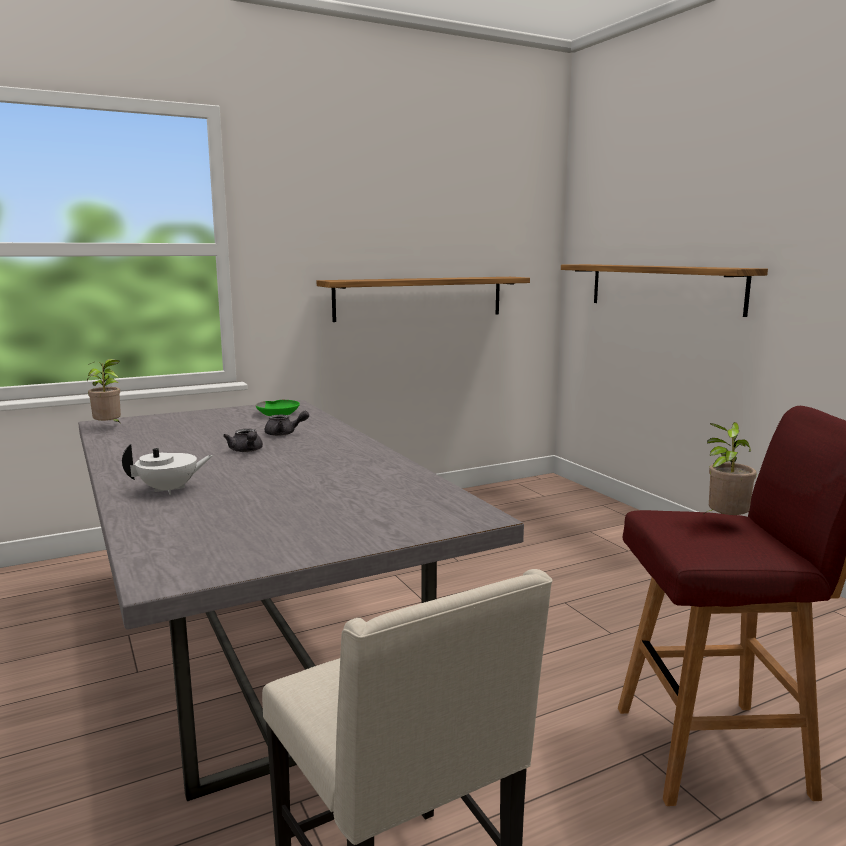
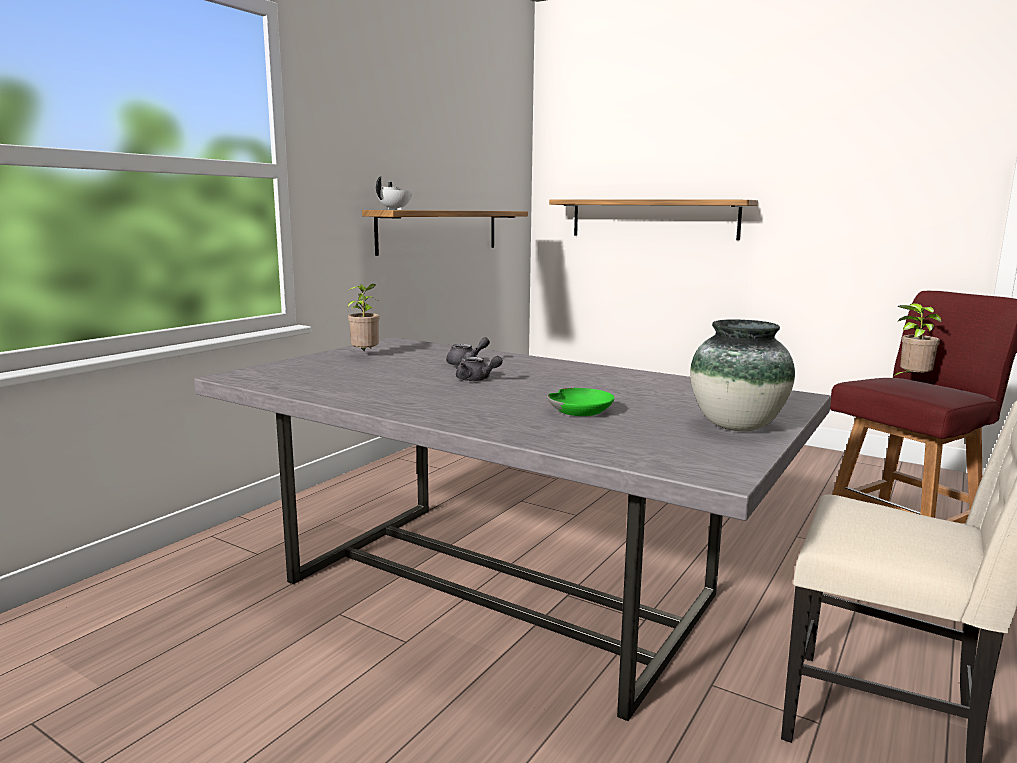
camera: 30 degrees left, 0 degrees up
potted plant [87,359,121,423] -> potted plant moved to [347,284,380,352]
white teapot [122,444,213,495] -> white teapot moved to [376,176,413,210]
green bowl [255,400,300,416] -> green bowl moved to [547,388,614,416]
none -> vase [690,319,795,431]

